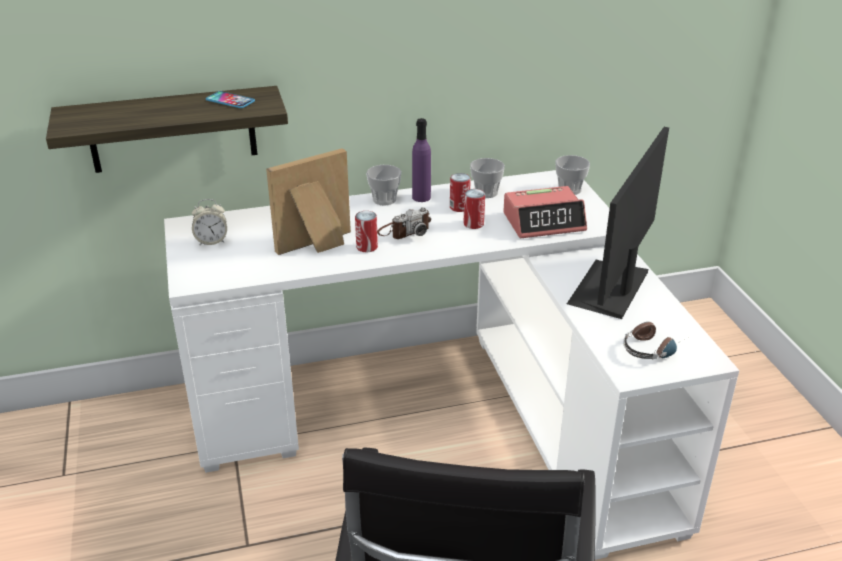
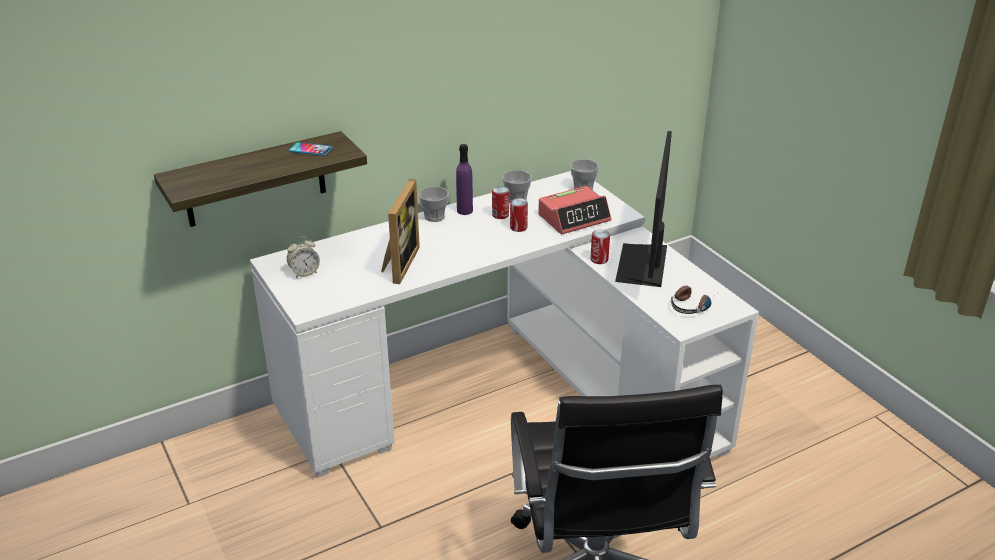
camera: 15 degrees left, 0 degrees up
picture frame [266,148,351,255] -> picture frame turned 150 degrees clockwise [381,179,420,284]
can [355,211,378,252] -> can moved to [591,230,610,264]
camera [377,207,431,239] -> none

